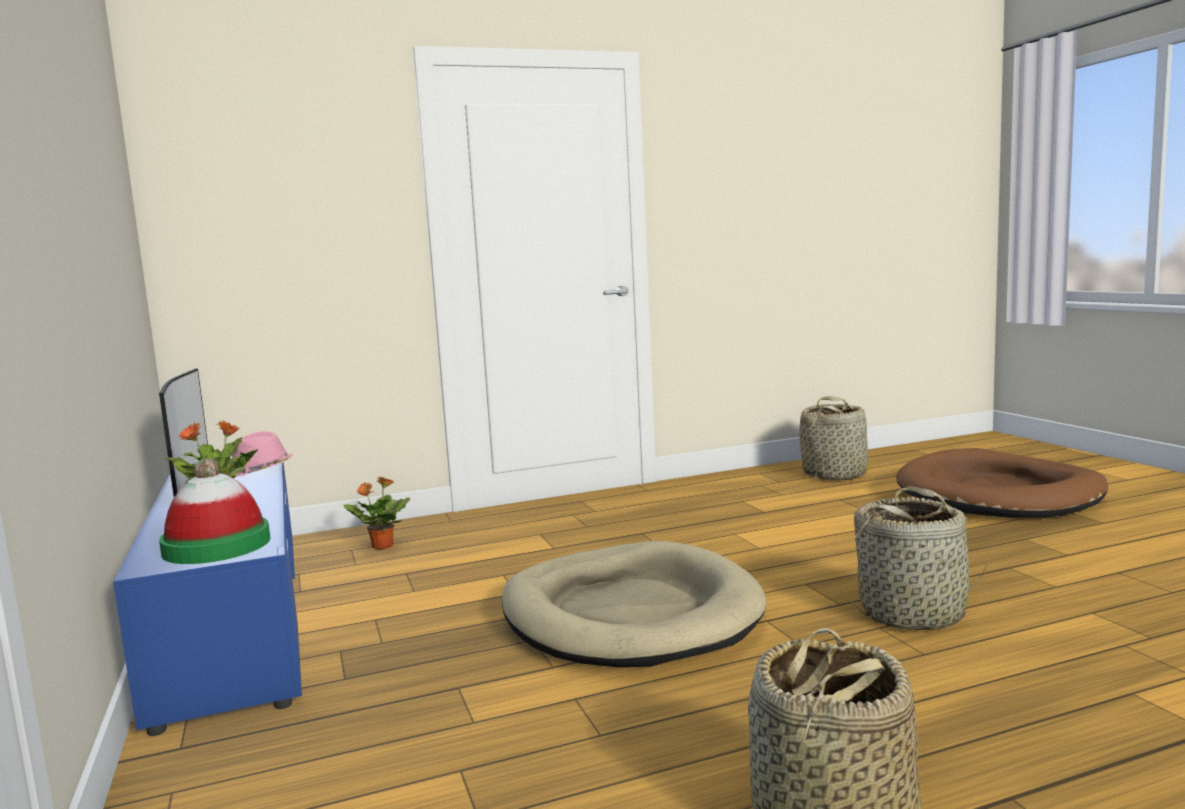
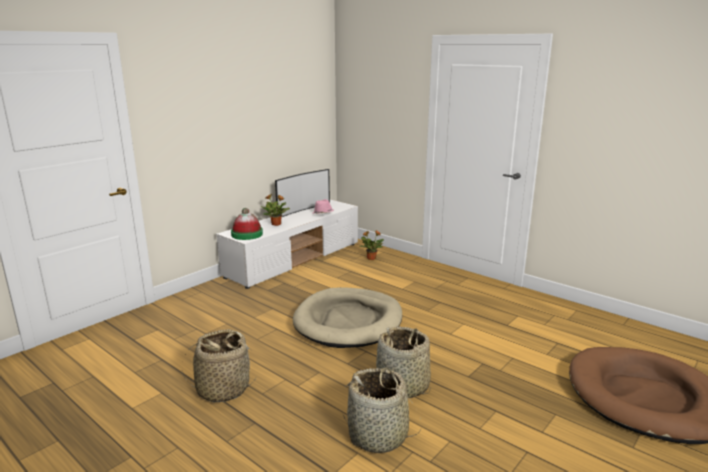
camera: 60 degrees right, 10 degrees up
blue tv stand [113,456,302,736] -> white tv stand [216,199,358,289]
basket [799,396,868,481] -> basket moved to [343,368,422,453]

